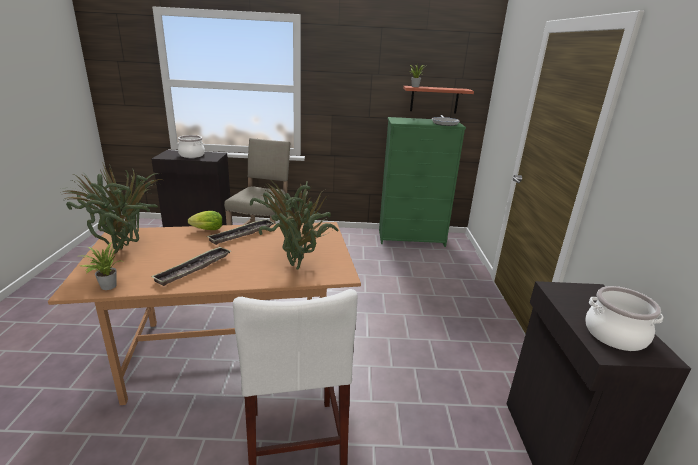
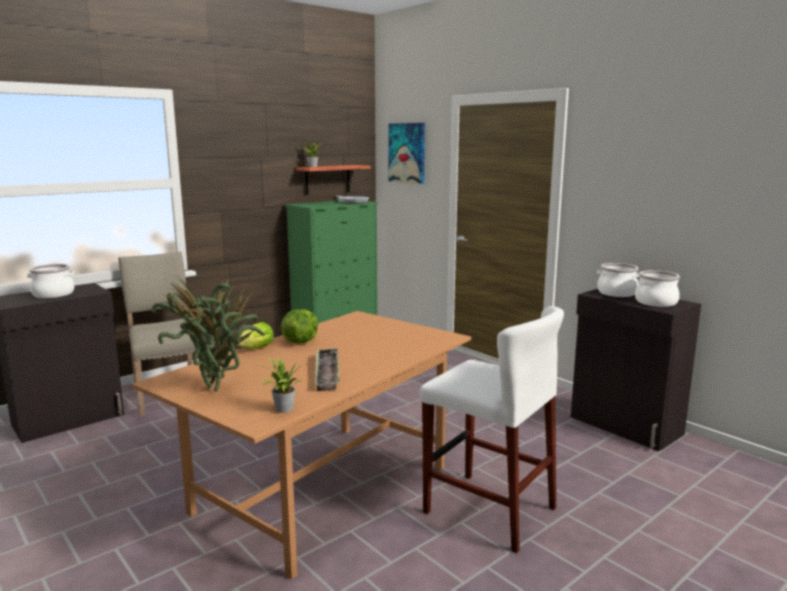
camera: 40 degrees left, 10 degrees down
tray [207,219,274,245] -> lettuce [281,309,318,343]
potted plant [250,180,339,270] -> none
none -> picture [388,123,425,184]
none -> cooking pot [597,263,640,297]

